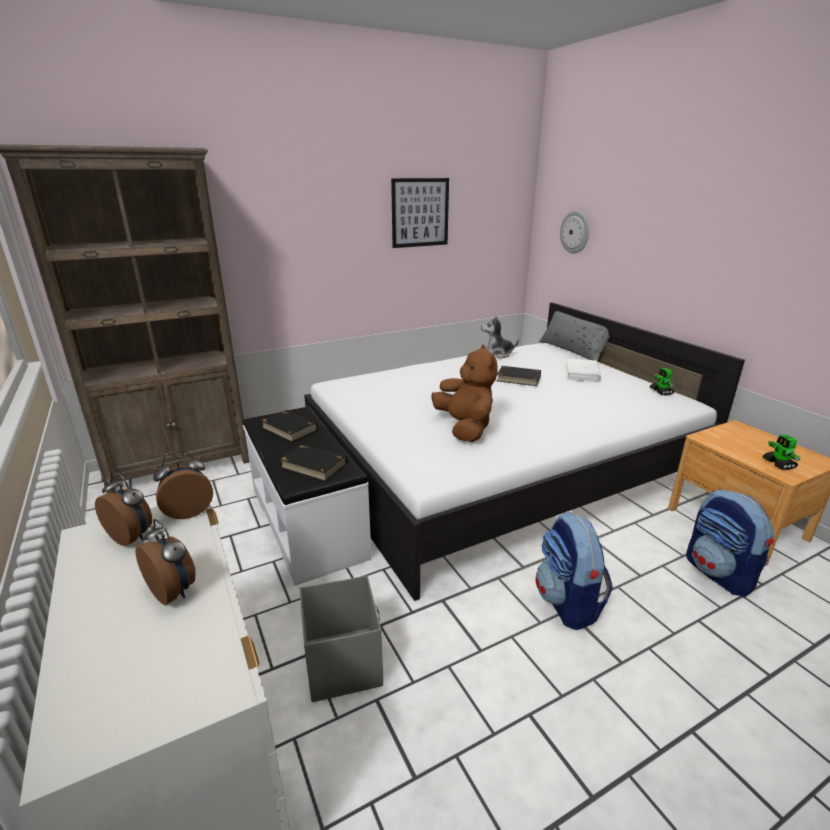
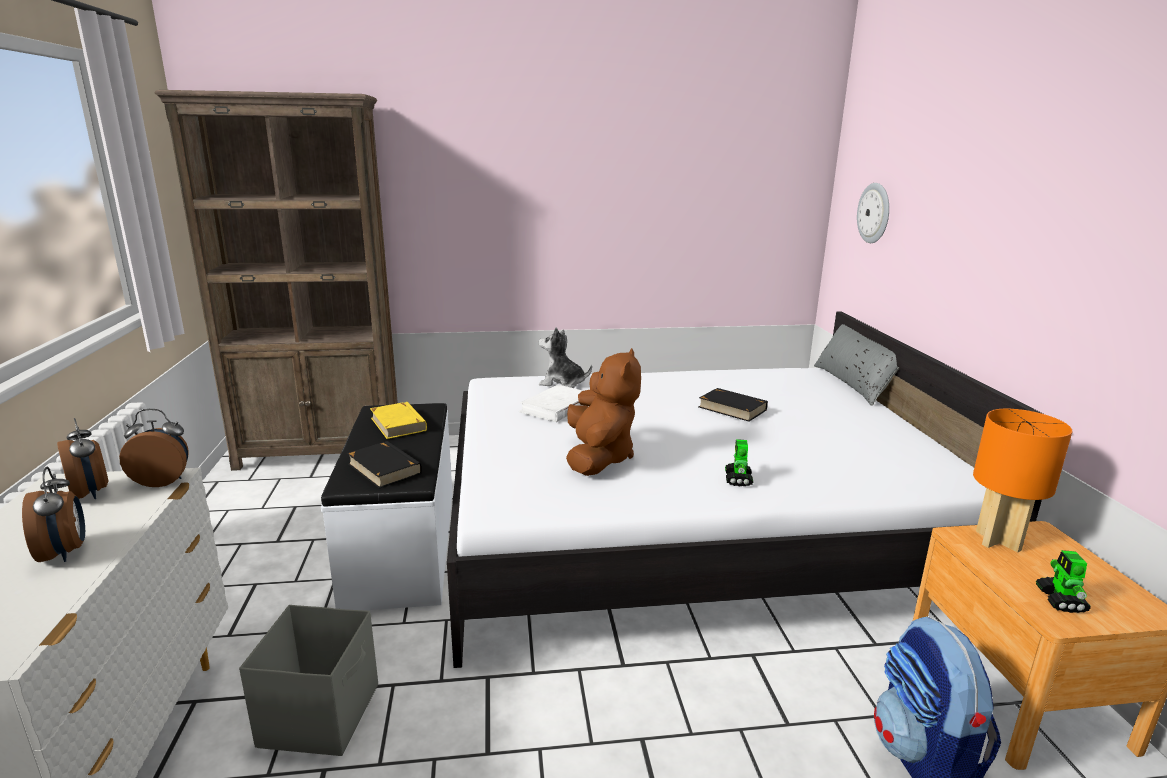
camera: 20 degrees right, 5 degrees down
black book [260,410,317,442] -> yellow book [370,402,427,439]
picture [391,178,449,248] -> none
plush toy [481,316,519,359] -> plush toy moved to [539,327,592,388]
backpack [535,512,613,630] -> none
white book [566,358,601,382] -> white book moved to [519,385,585,422]
toy robot [650,368,675,396] -> toy robot moved to [725,439,753,487]
none -> orange table lamp [973,409,1073,553]

